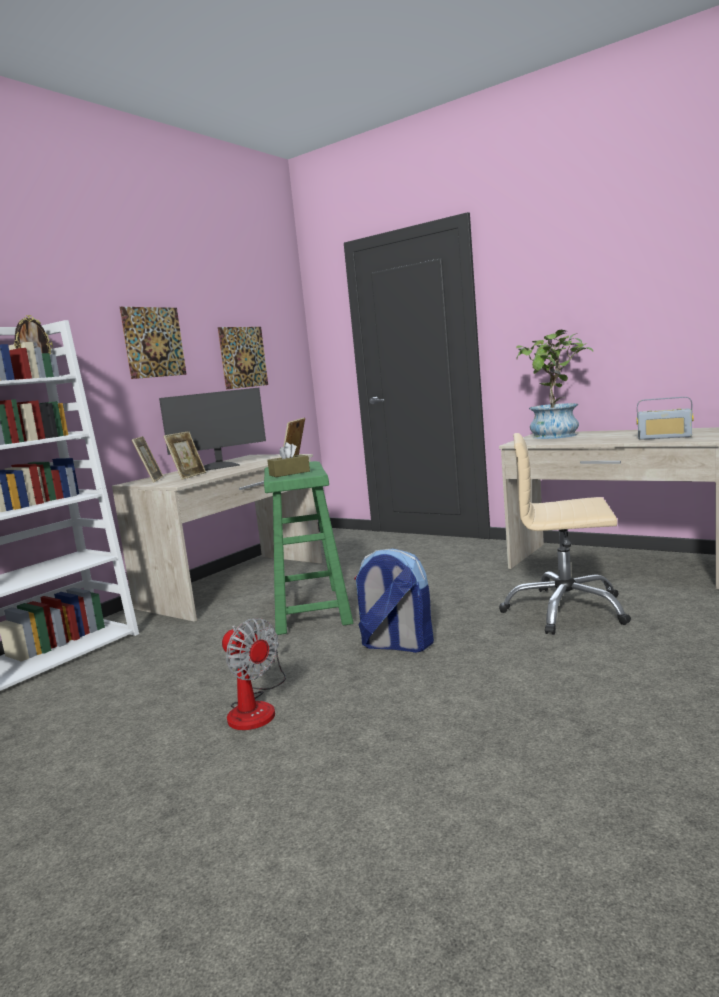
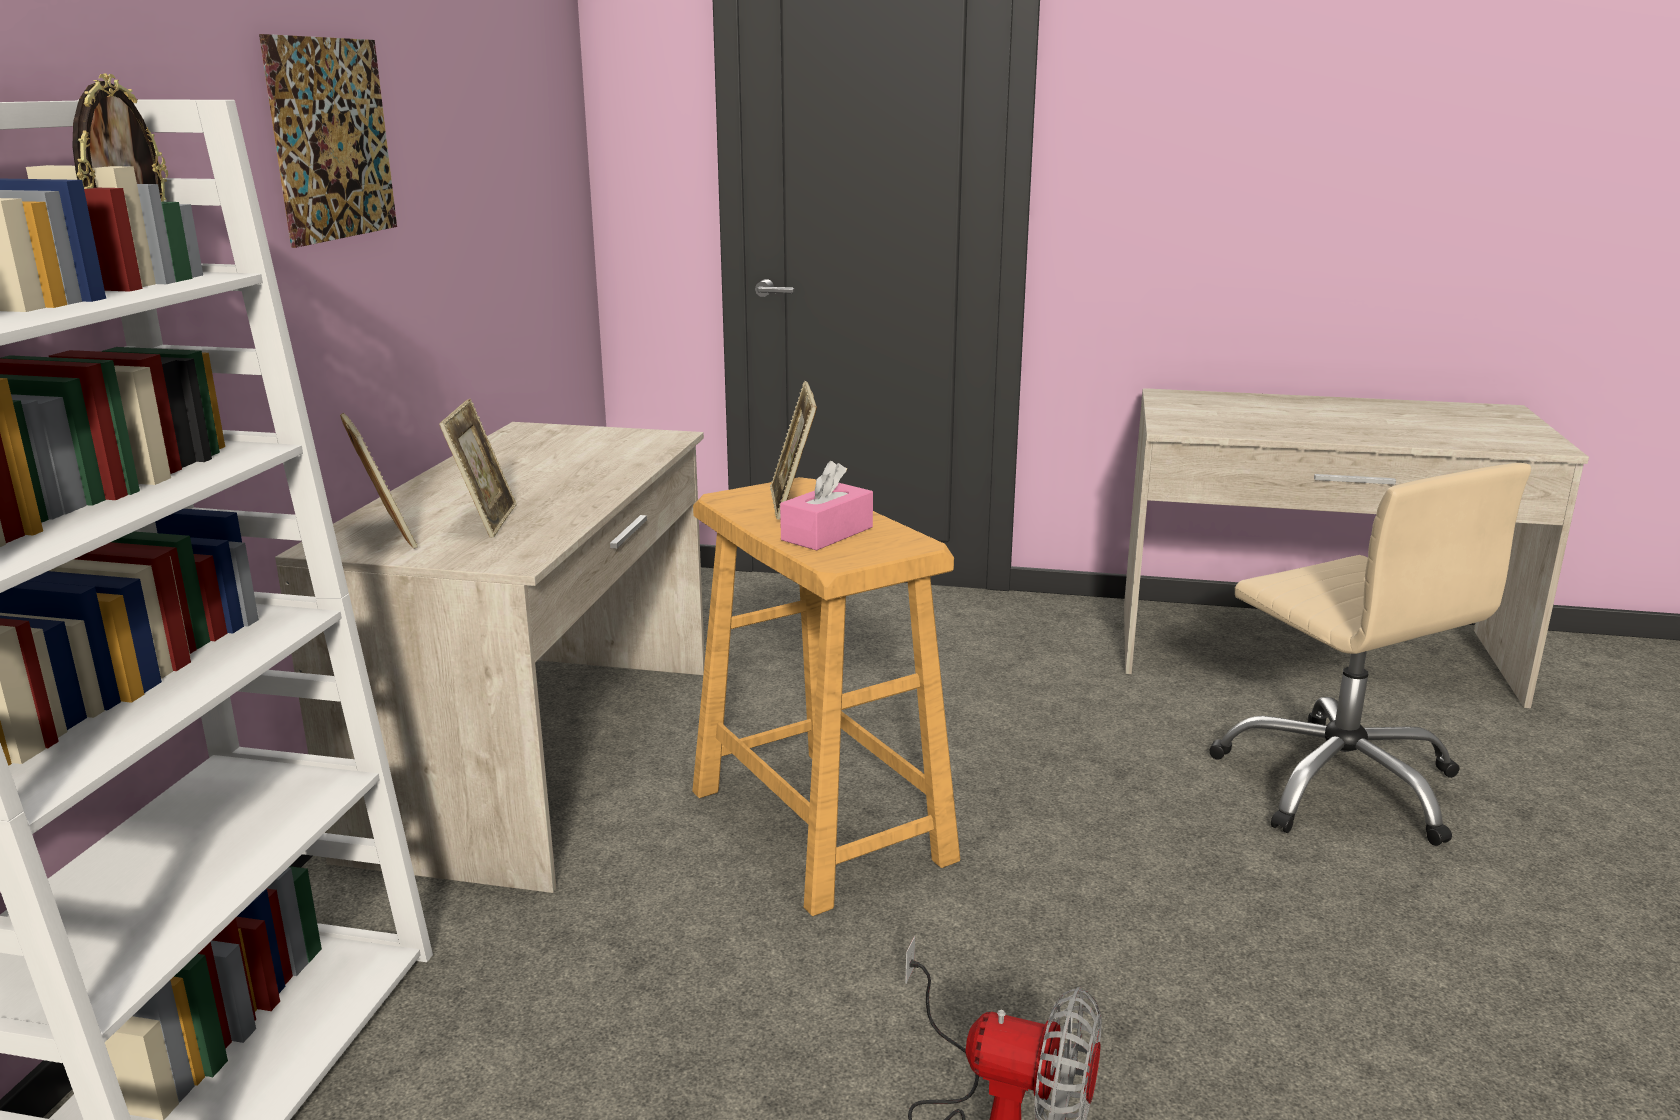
camera: 25 degrees left, 10 degrees up
monitor [159,388,266,471] -> none
picture [218,327,268,390] -> none
green stool [264,461,353,635] -> beige stool [692,477,960,916]
brown tissue box [267,442,310,477] -> pink tissue box [780,461,873,551]
backpack [354,548,434,653] -> none
beige office chair [499,433,631,635] -> beige office chair turned 105 degrees counterclockwise [1209,463,1531,846]
potted plant [516,330,593,439] -> none
radio [636,397,693,440] -> none

